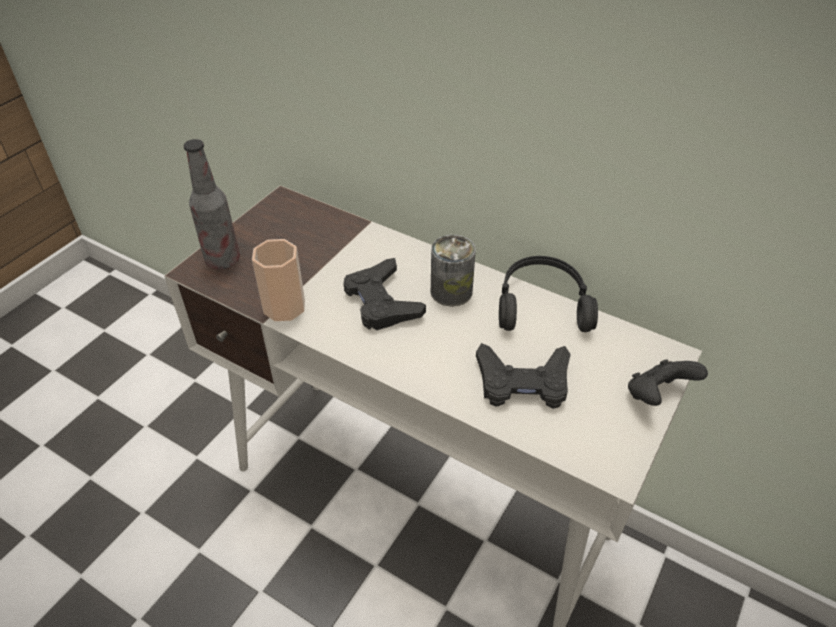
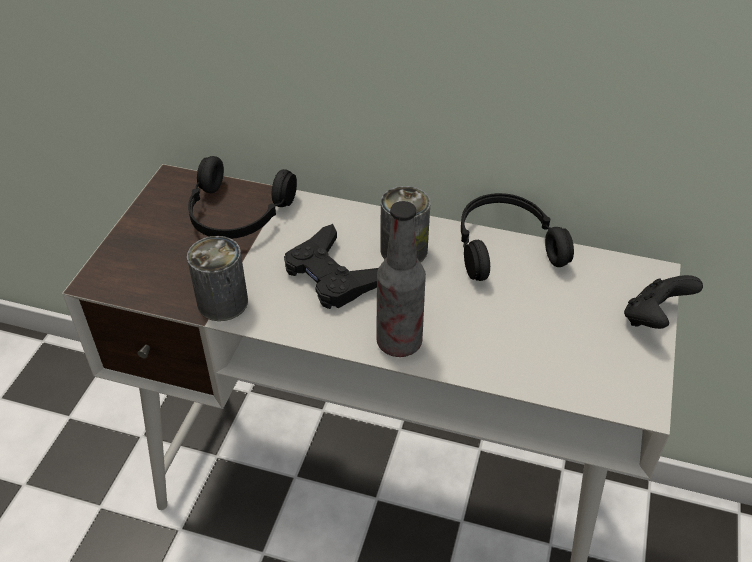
camera: 15 degrees left, 0 degrees up
bottle [184,139,240,269] -> bottle moved to [376,201,426,357]
cup [252,239,305,321] -> can [187,236,248,321]
black game controller [476,343,571,409] -> none
none -> black headphones [188,156,297,239]

